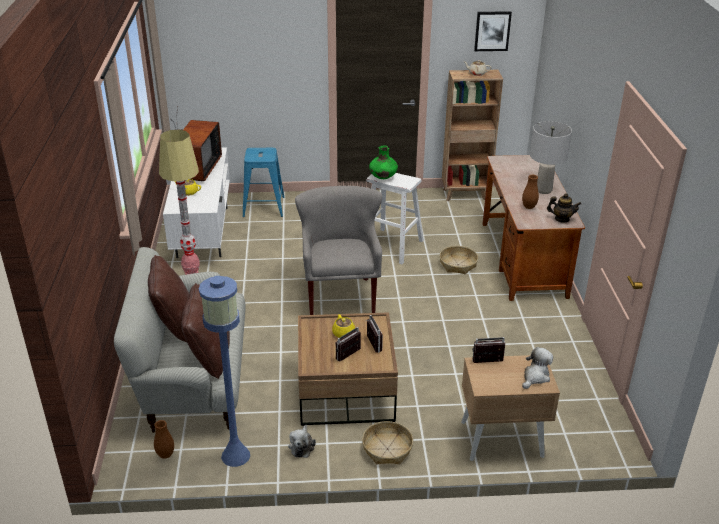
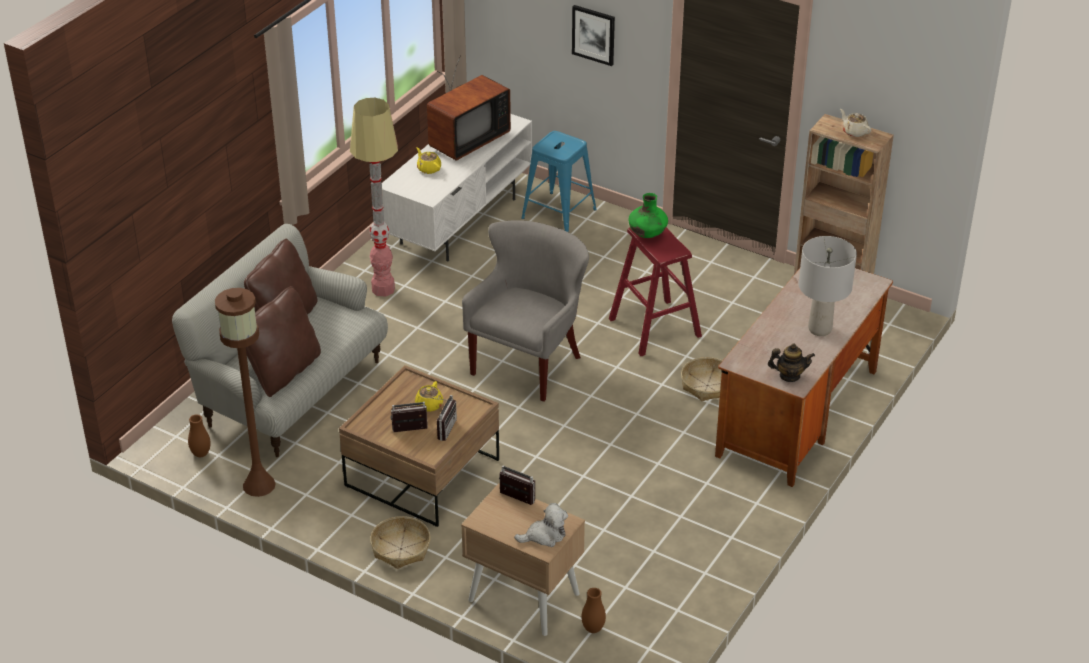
camera: 35 degrees right, 5 degrees up
blue floor lamp [199,276,250,467] -> brown floor lamp [215,288,276,497]
plush toy [288,425,316,458] -> none
white stool [367,173,424,264] -> red stool [609,227,702,356]
picture [474,11,512,51] -> picture moved to [572,5,615,66]
brown vase [522,175,539,209] -> brown vase moved to [581,588,606,633]
teapot [547,193,581,223] -> teapot turned 45 degrees counterclockwise [768,343,815,382]

